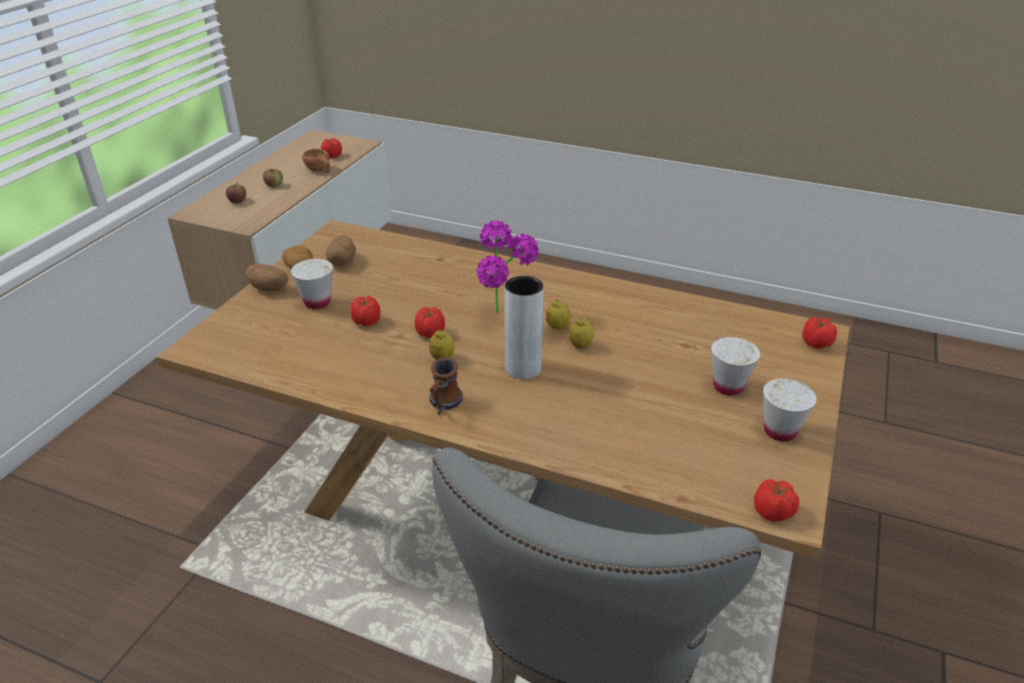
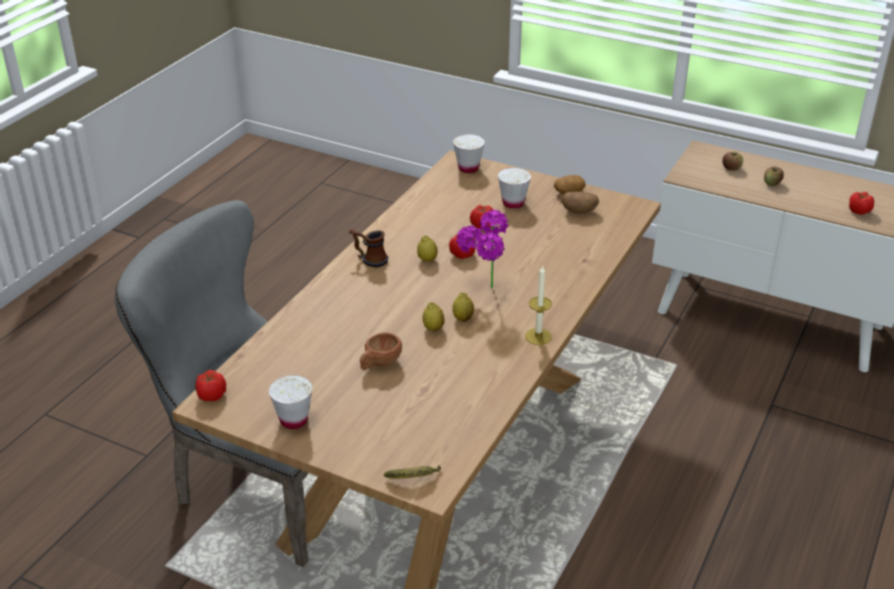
camera: 95 degrees right, 0 degrees up
potato [246,264,288,292] -> none
brown cup [302,149,330,173] -> brown cup moved to [360,332,402,370]
grey vase [505,276,544,379] -> none
white cup [711,337,760,396] -> white cup moved to [453,134,485,173]
tomato [802,317,837,349] -> banana [384,465,441,479]
none -> candle [525,265,552,345]

